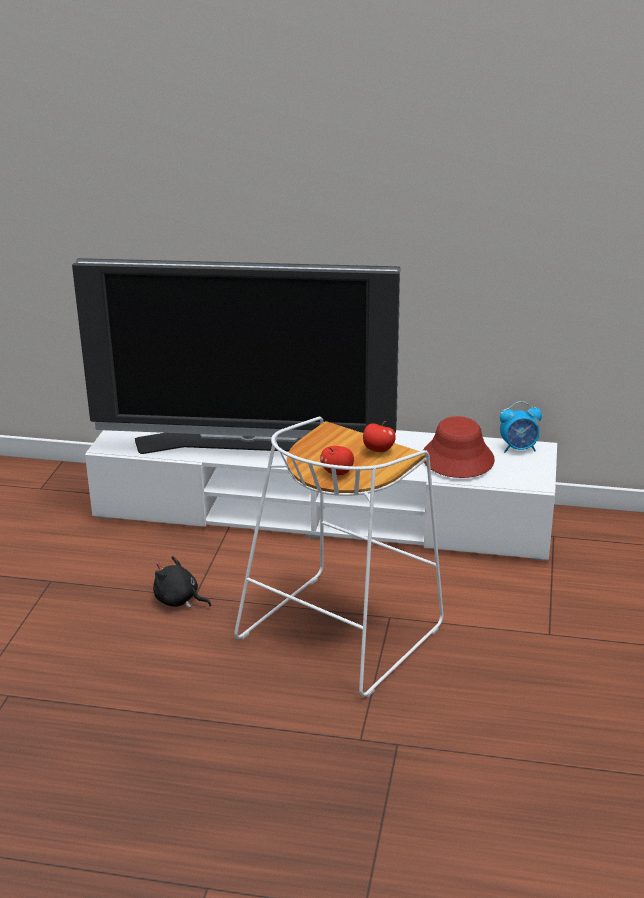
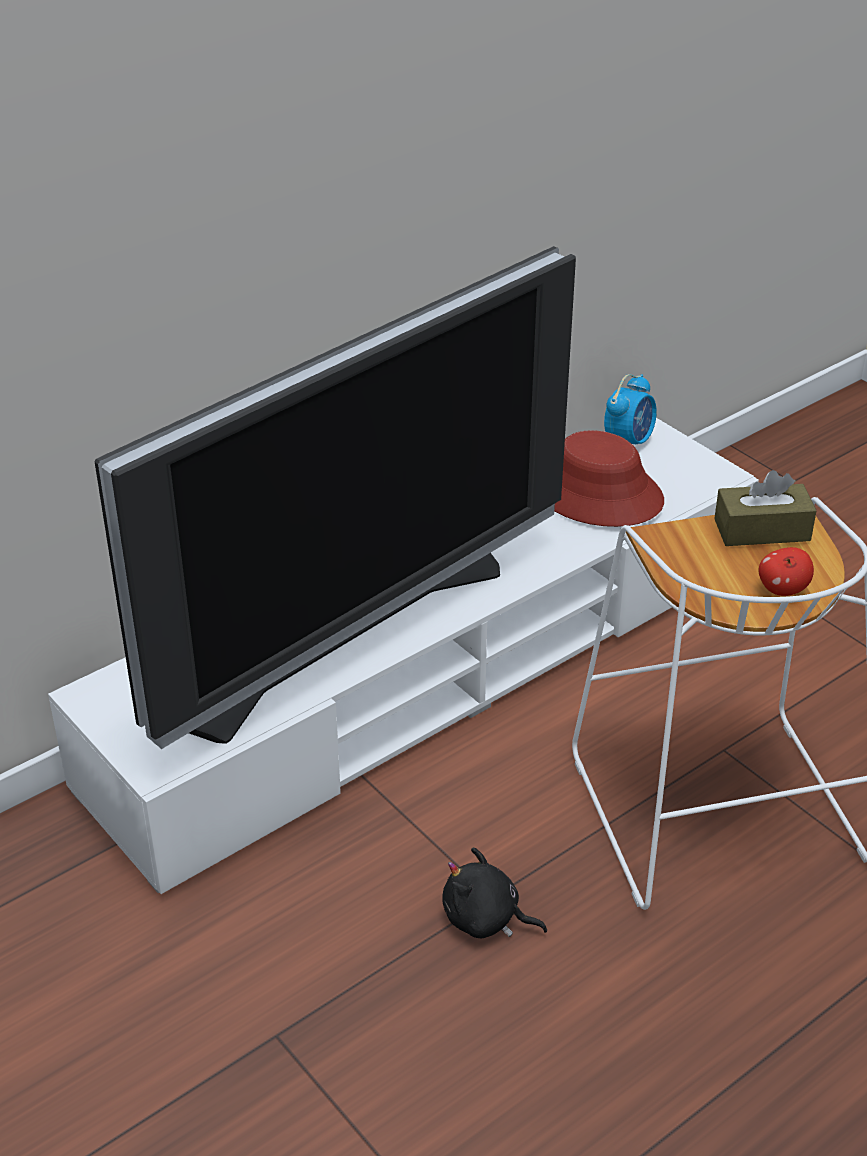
camera: 50 degrees left, 10 degrees up
black plush toy [153,556,212,608] -> black plush toy turned 45 degrees clockwise [443,848,547,938]
apple [363,421,396,453] -> brown tissue box [714,470,817,546]

